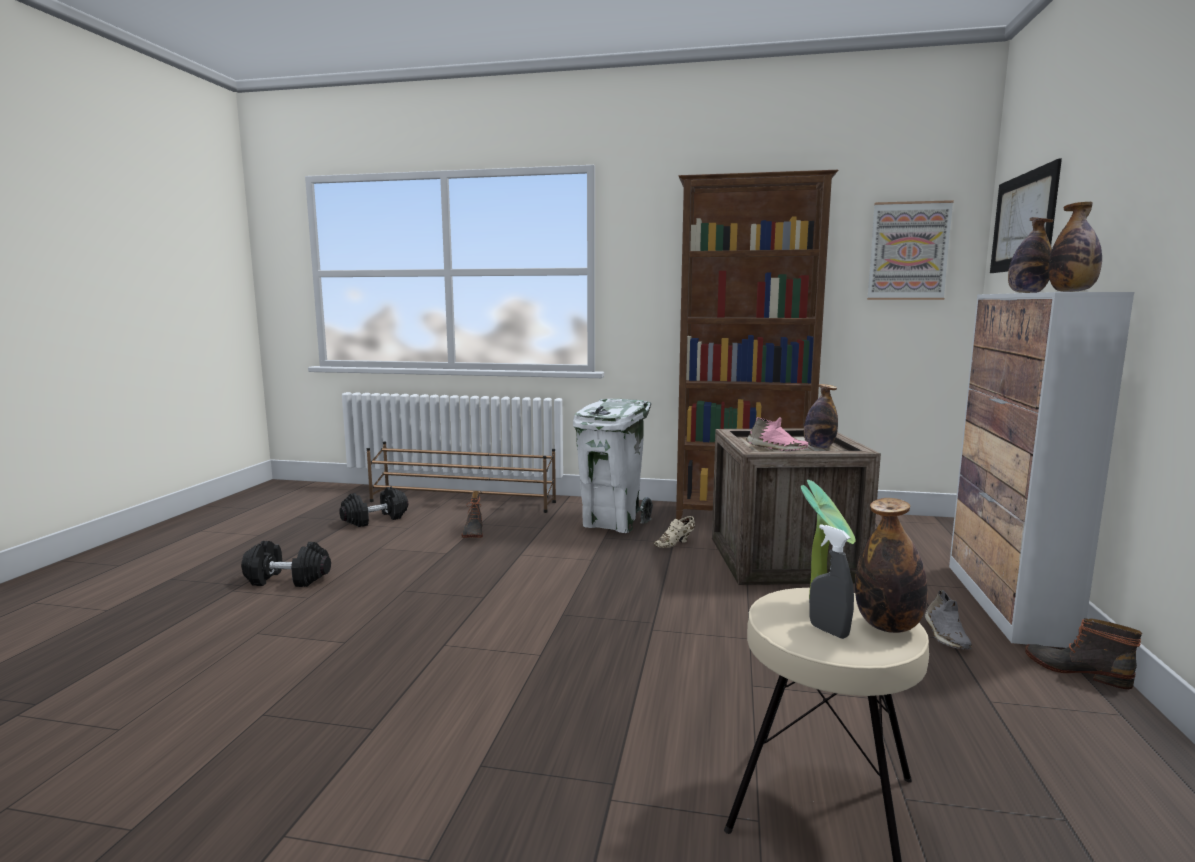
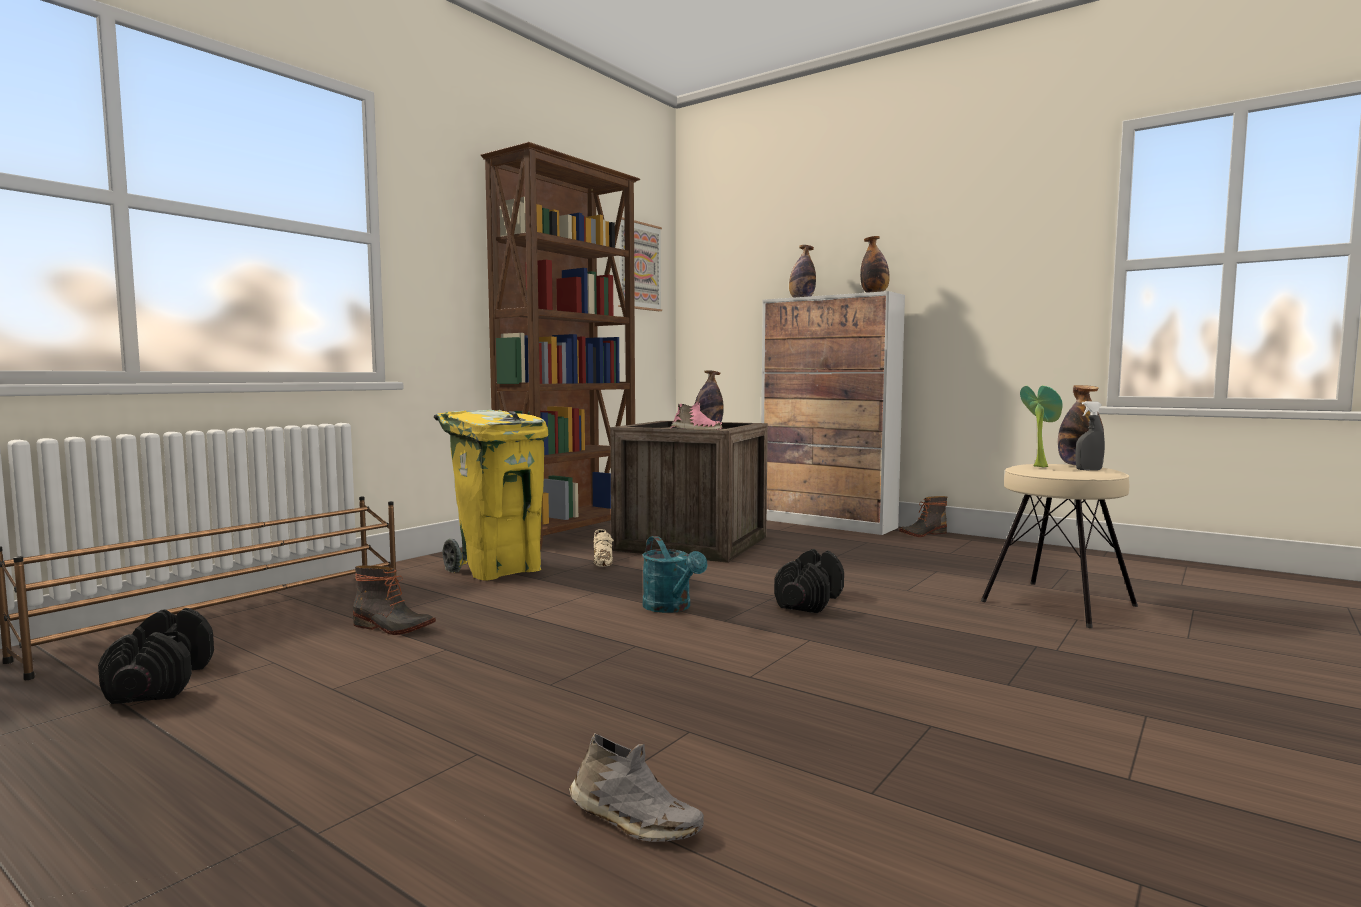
camera: 65 degrees left, 5 degrees down
black dumbbell [241,541,331,587] -> black dumbbell moved to [774,549,844,613]
white trash can [573,399,653,533] -> yellow trash can [434,410,548,581]
grey shoe [925,590,972,649] -> grey shoe moved to [569,733,704,842]
picture [990,158,1062,273] -> none
none -> turquoise watering can [642,536,707,613]

